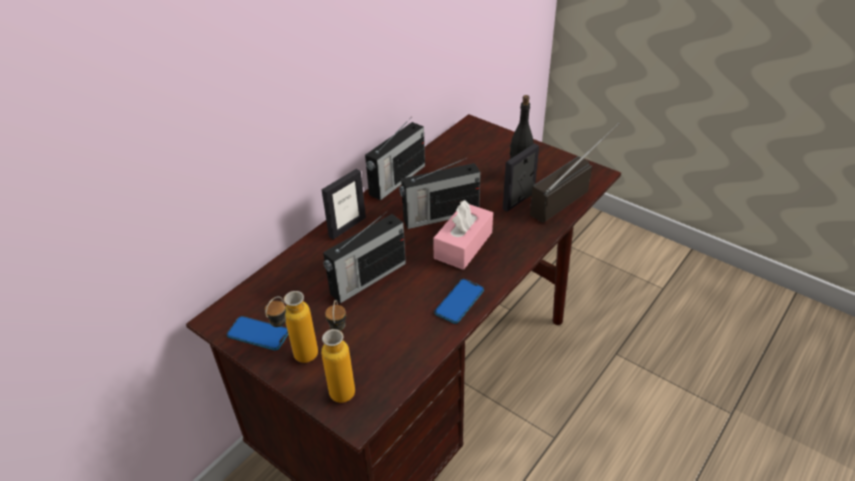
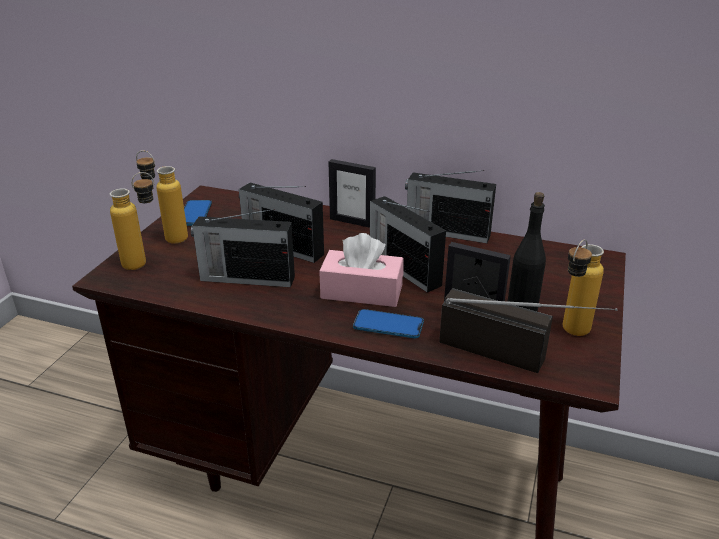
camera: 70 degrees right, 10 degrees down
phone [435,279,484,324] -> phone moved to [353,309,424,338]
none -> radio [191,209,295,287]
none -> bottle [563,239,604,336]

